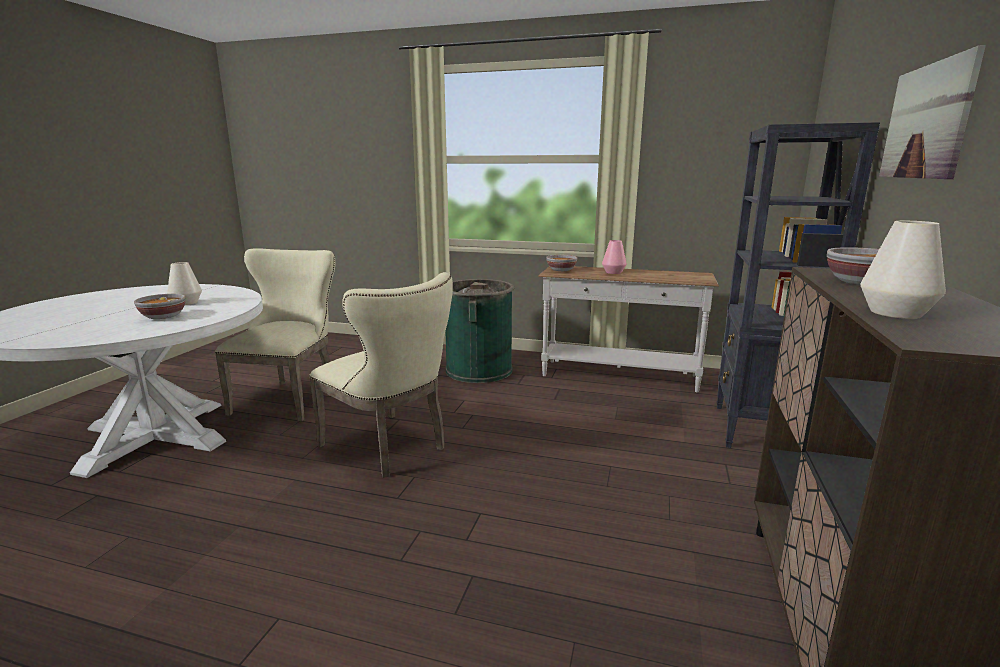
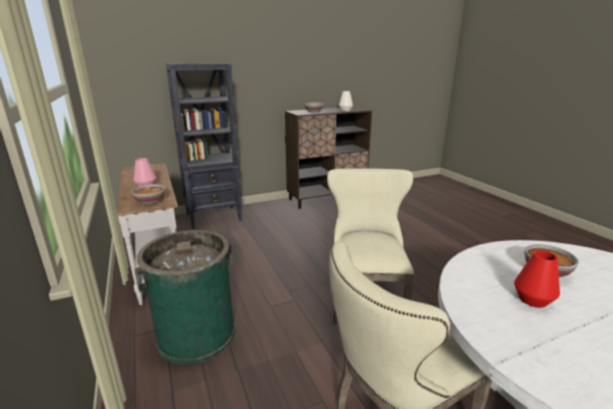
camera: 130 degrees left, 5 degrees up
white vase [167,262,202,305] -> red vase [514,250,560,308]
picture [879,45,986,179] -> none

